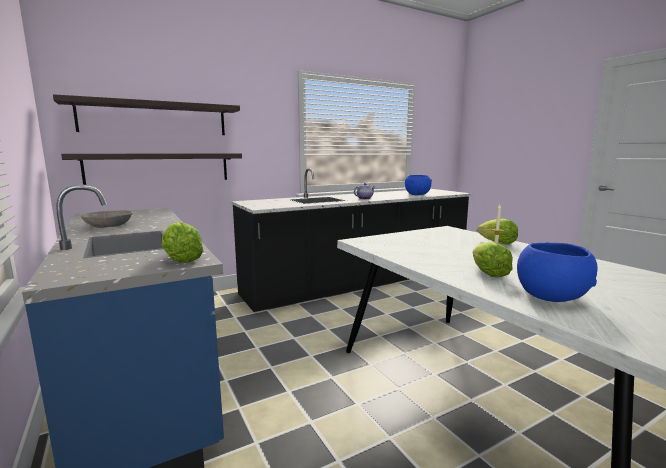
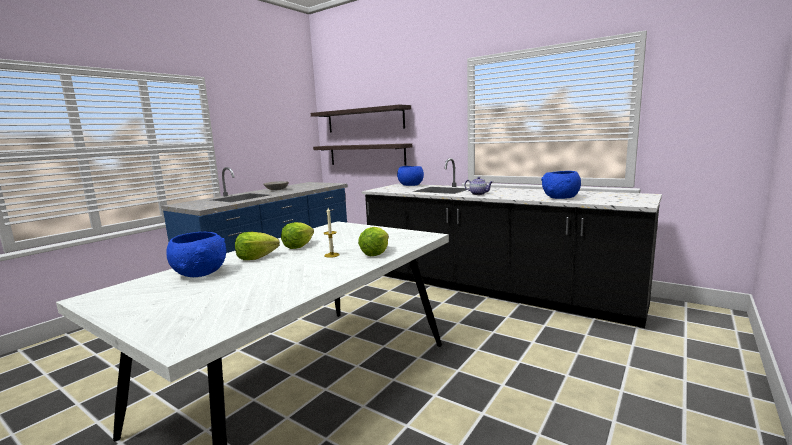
camera: 65 degrees right, 0 degrees up
lettuce [162,222,204,263] -> lettuce moved to [281,222,314,249]
none -> blue bowl [397,166,424,186]

